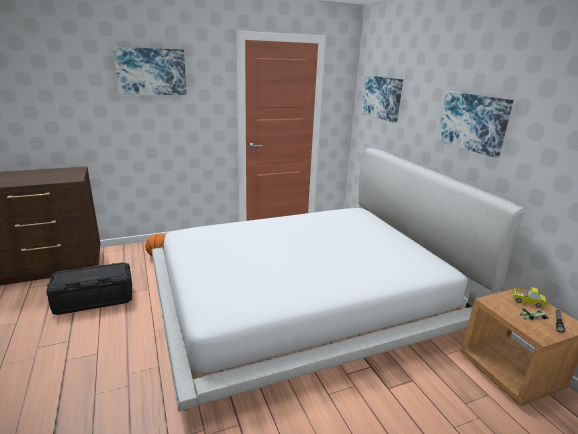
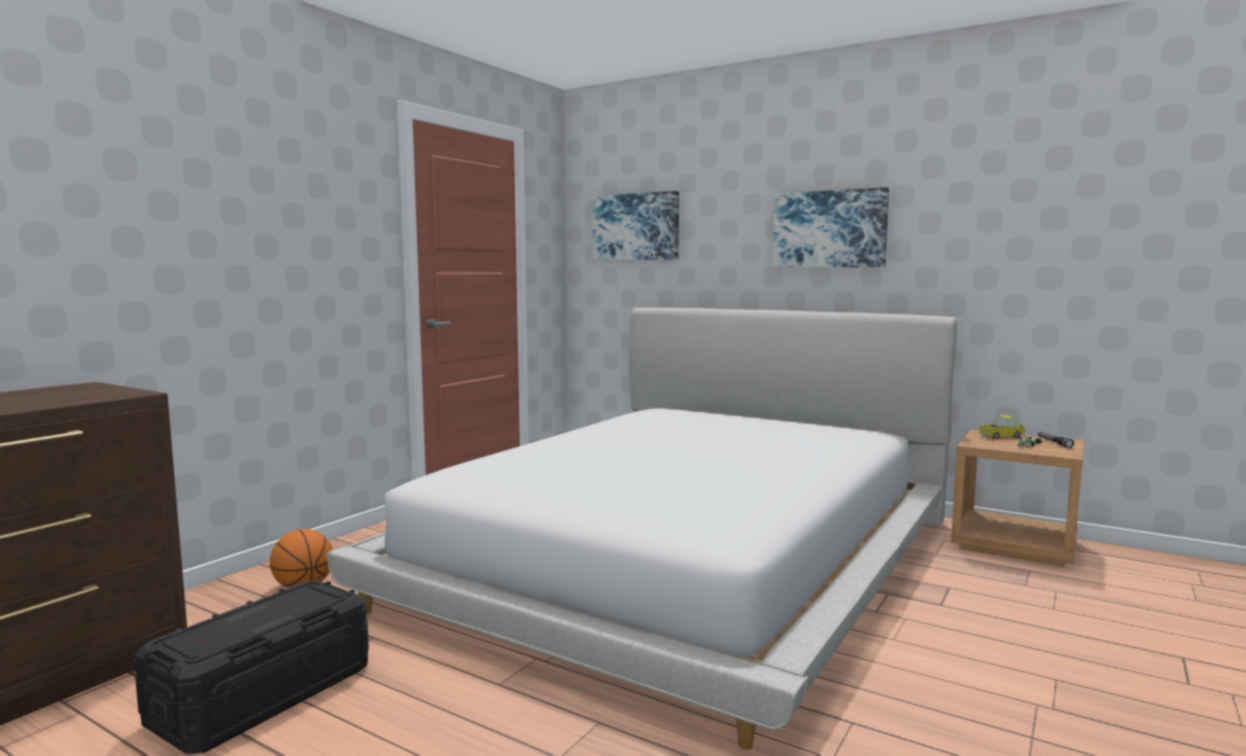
camera: 35 degrees left, 15 degrees down
picture [113,47,187,95] -> none

